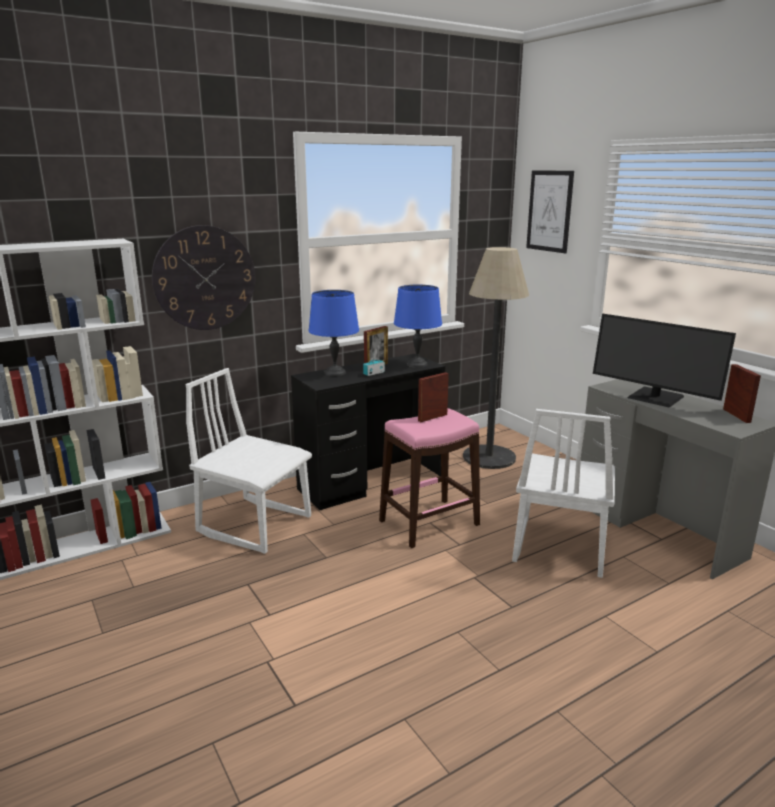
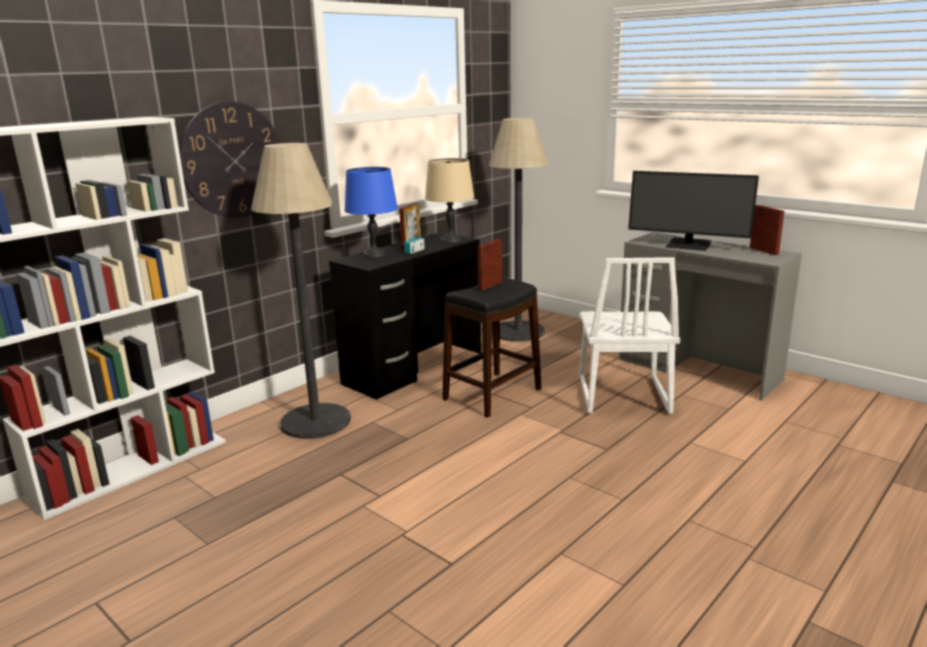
camera: 15 degrees left, 0 degrees up
white chair [186,368,312,554] -> floor lamp [251,143,351,439]
pink stool [379,408,480,548] -> black stool [442,277,541,418]
blue table lamp [394,285,442,368] -> beige table lamp [425,158,474,243]
picture [526,171,574,254] -> none

